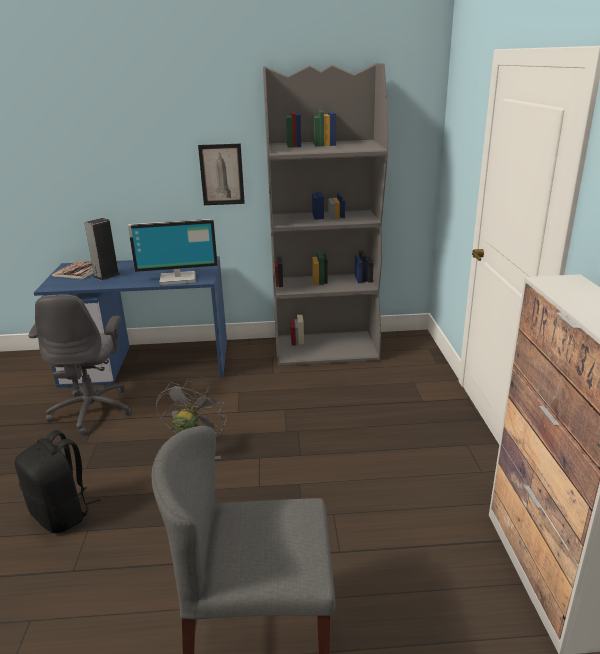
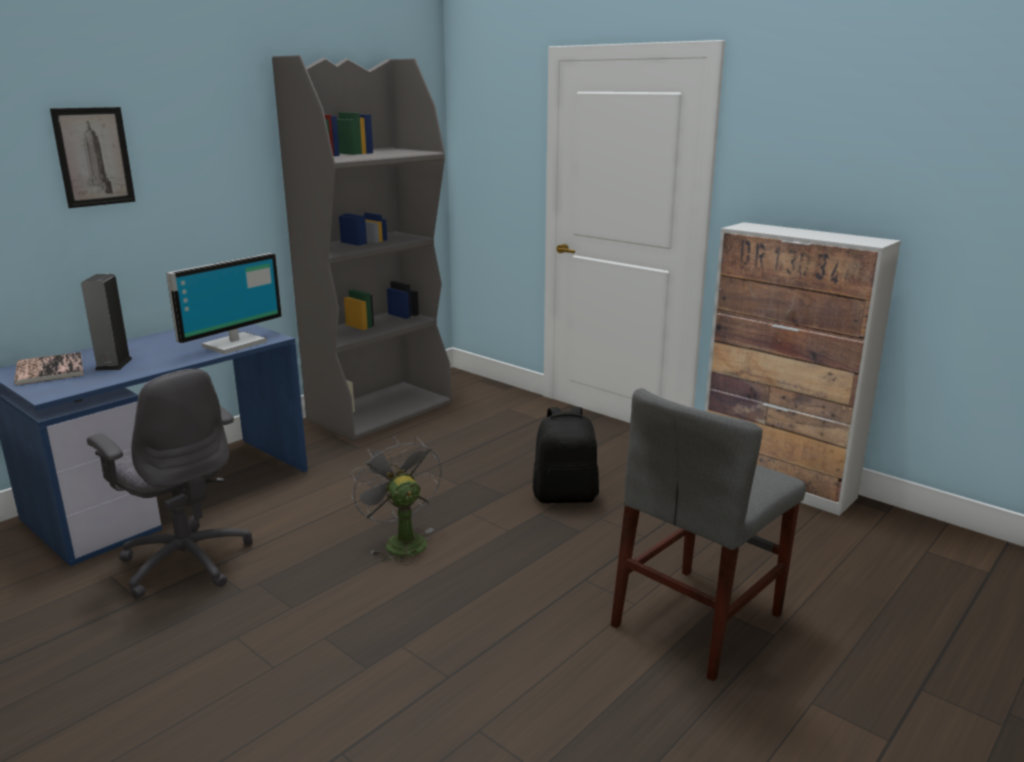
camera: 45 degrees left, 5 degrees down
black backpack [14,430,101,533] -> black backpack moved to [533,407,599,503]
picture [198,144,245,205] -> picture moved to [50,107,136,208]

